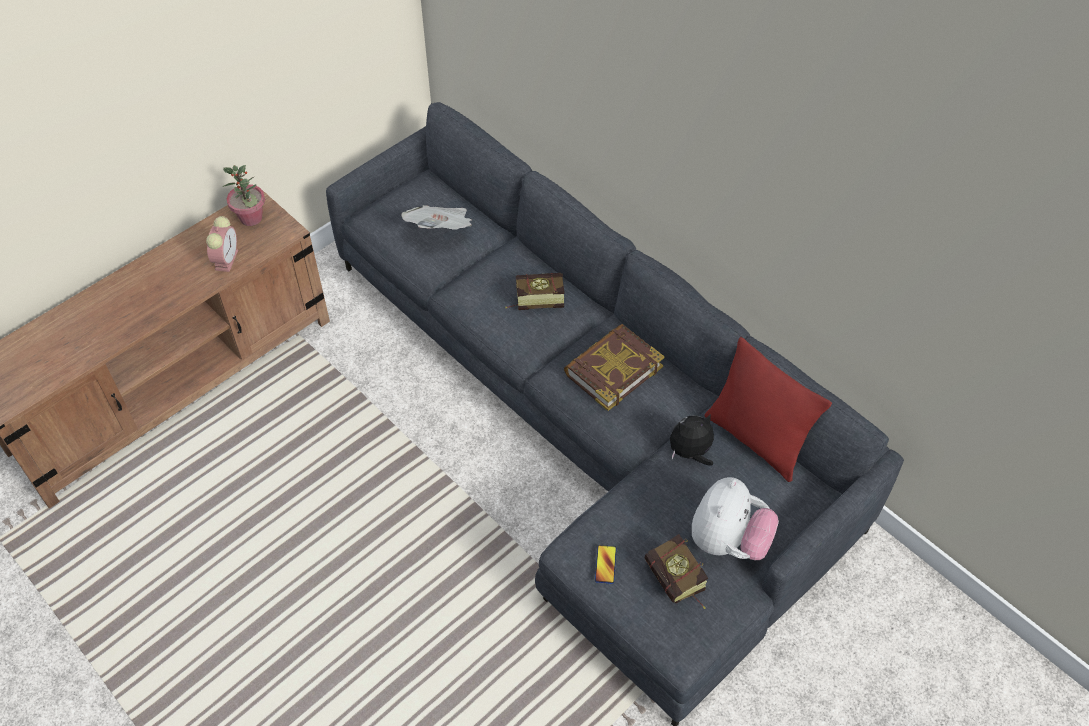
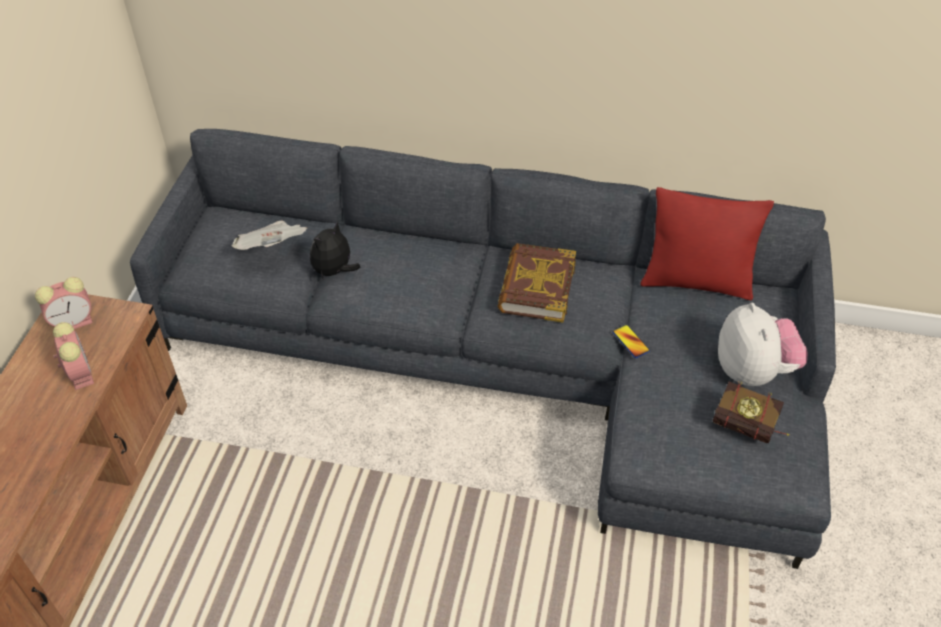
camera: 35 degrees left, 5 degrees down
potted plant [223,165,265,226] -> alarm clock [35,277,93,329]
book [505,273,565,310] -> none
phone [595,545,616,584] -> phone moved to [613,325,650,358]
plush toy [670,414,714,465] -> plush toy moved to [310,221,360,278]

